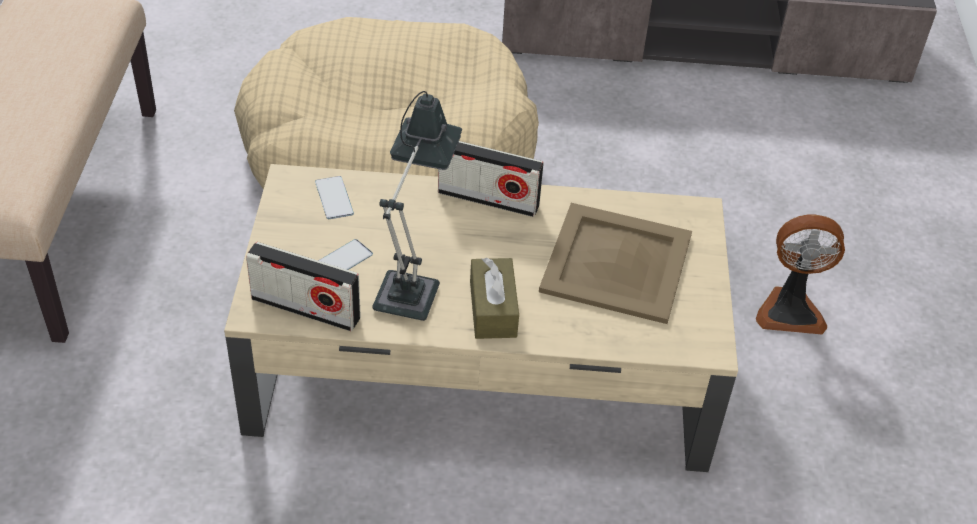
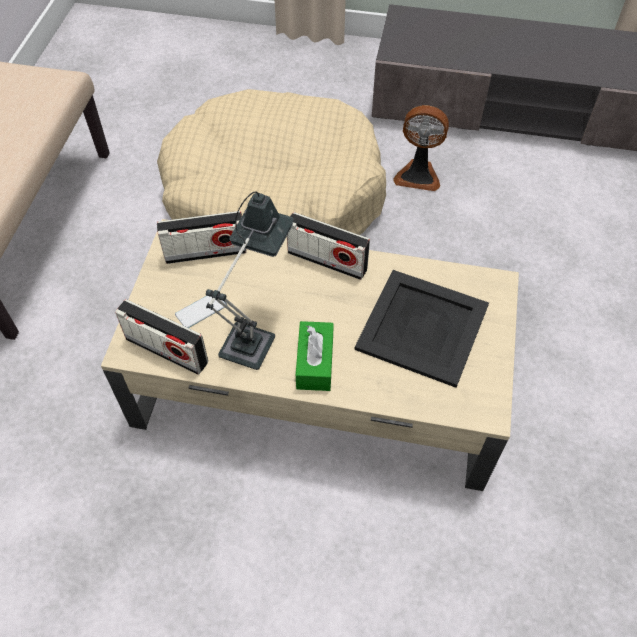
camera: 10 degrees right, 10 degrees up
phone [315,176,354,219] -> radio [157,211,246,264]
brown tissue box [470,258,519,339] -> green tissue box [296,321,334,391]
beige tray [539,203,692,324] -> black tray [354,270,489,388]
fan [756,215,845,334] -> fan moved to [393,105,449,191]

